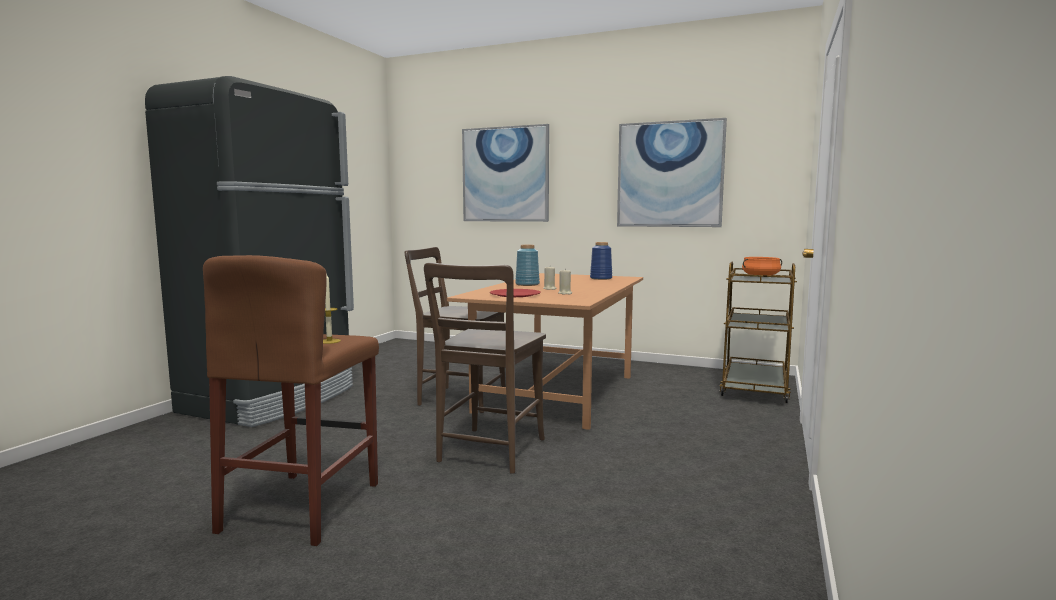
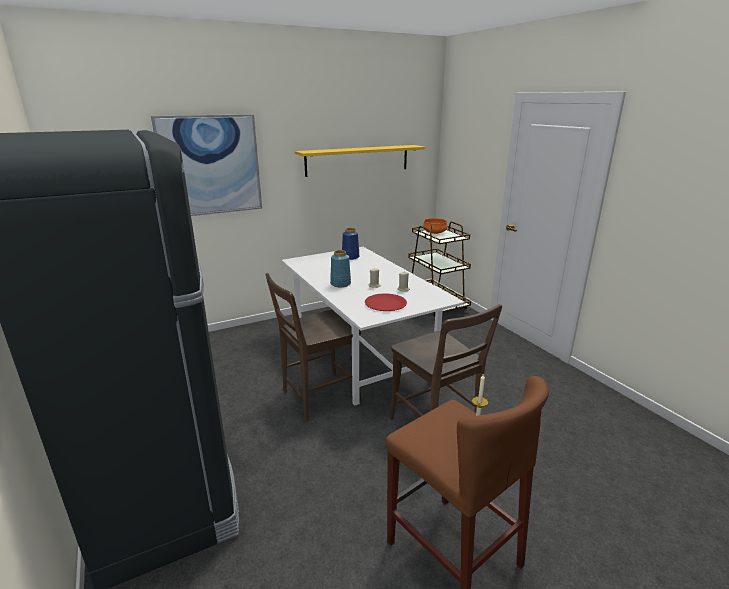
camera: 50 degrees left, 15 degrees up
brown dining table [447,273,643,430] -> white dining table [282,247,464,406]
picture [617,118,727,227] -> yellow shelf [295,145,426,177]

